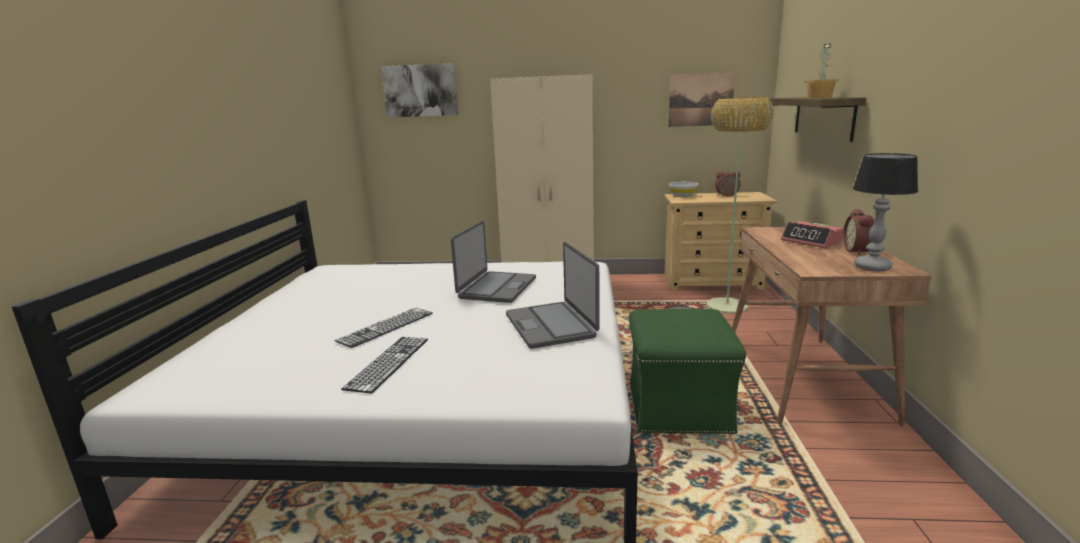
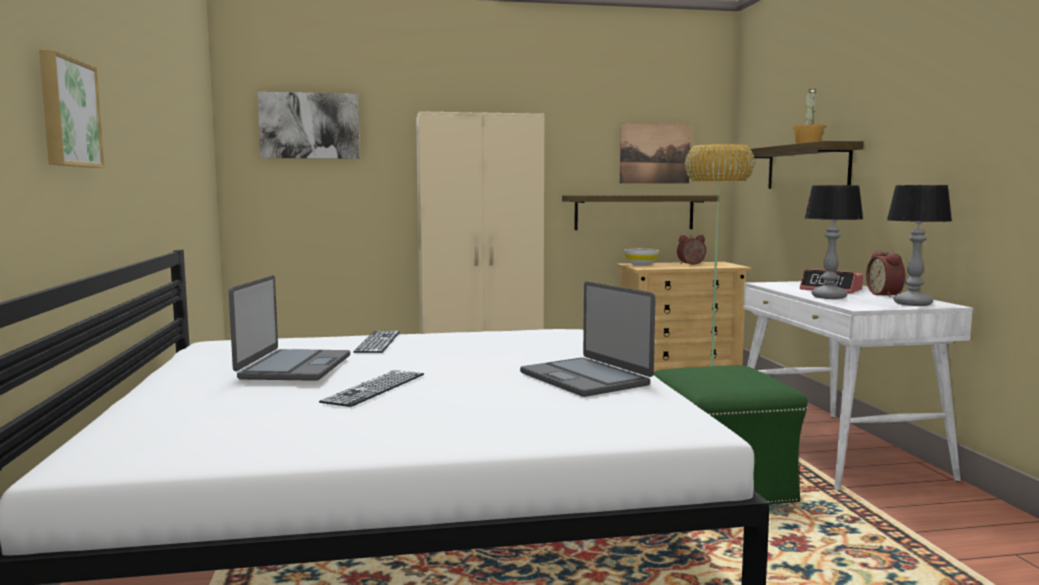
camera: 15 degrees left, 10 degrees down
keyboard [341,337,428,394] -> keyboard moved to [353,331,400,353]
laptop [451,221,536,303] -> laptop moved to [229,275,350,381]
brown desk [732,227,931,426] -> white desk [743,281,973,490]
none -> picture [39,50,104,168]
none -> shelf [562,195,719,230]
none -> table lamp [805,185,863,299]

